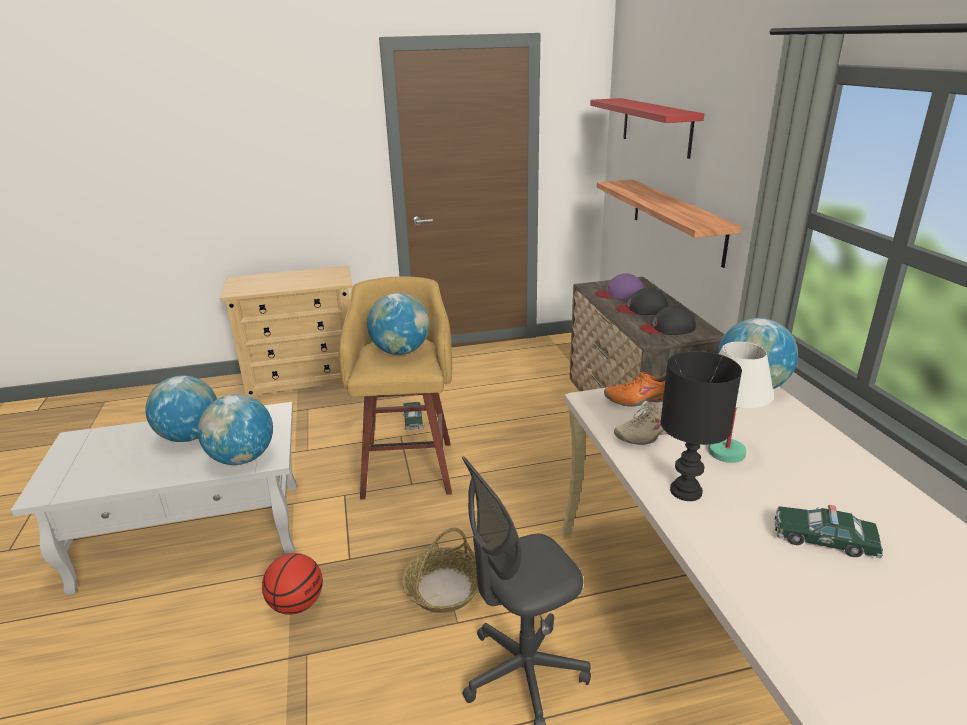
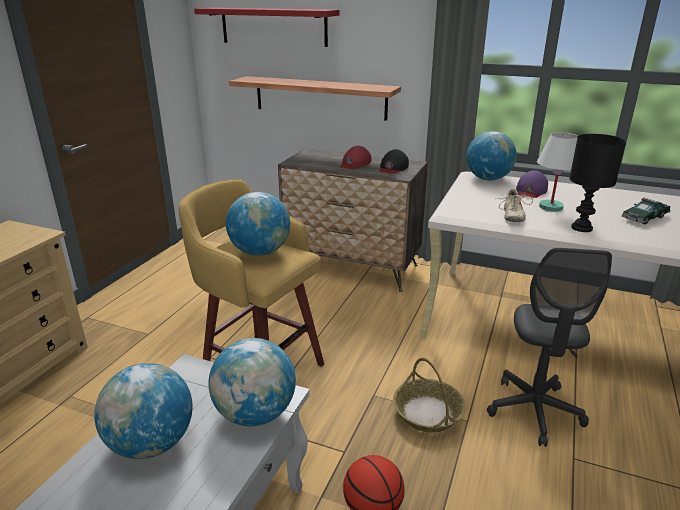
camera: 55 degrees left, 0 degrees up
toy car [403,402,424,430] -> none
purple cap [595,273,644,299] -> purple cap moved to [516,170,548,198]
orange shoe [604,372,666,407] -> none
black cap [615,288,668,315] -> red cap [340,146,371,169]

